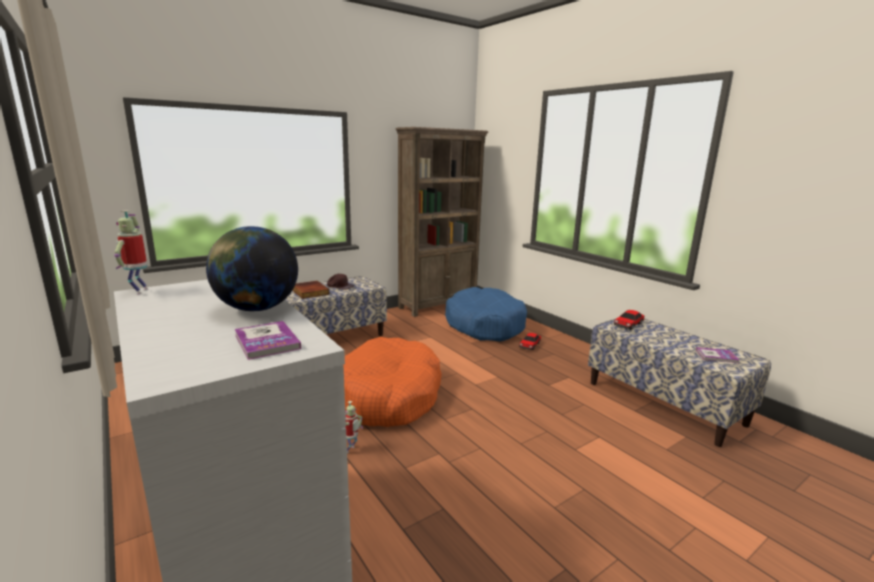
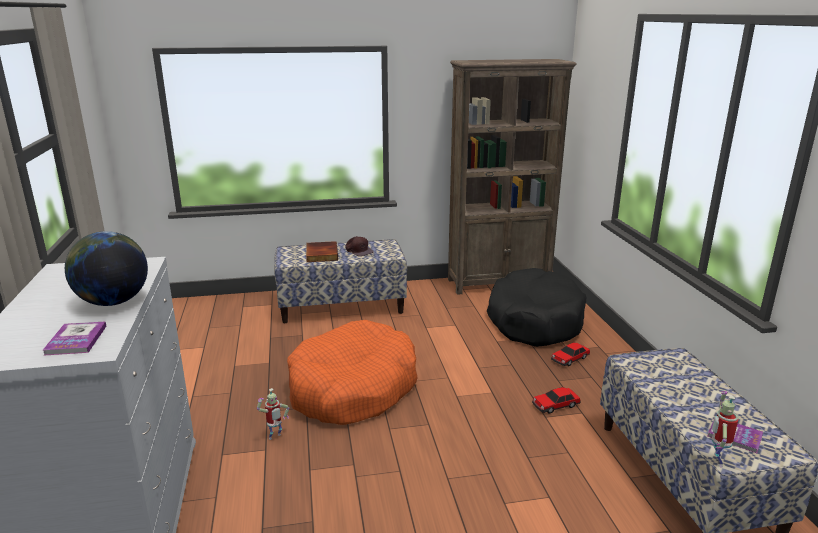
camera: 25 degrees right, 5 degrees up
toy robot [115,211,148,295] -> toy robot moved to [711,391,738,467]
blue dog bed [445,287,527,342] -> black dog bed [487,268,586,347]
toy car [614,310,644,330] -> toy car moved to [532,387,581,414]

